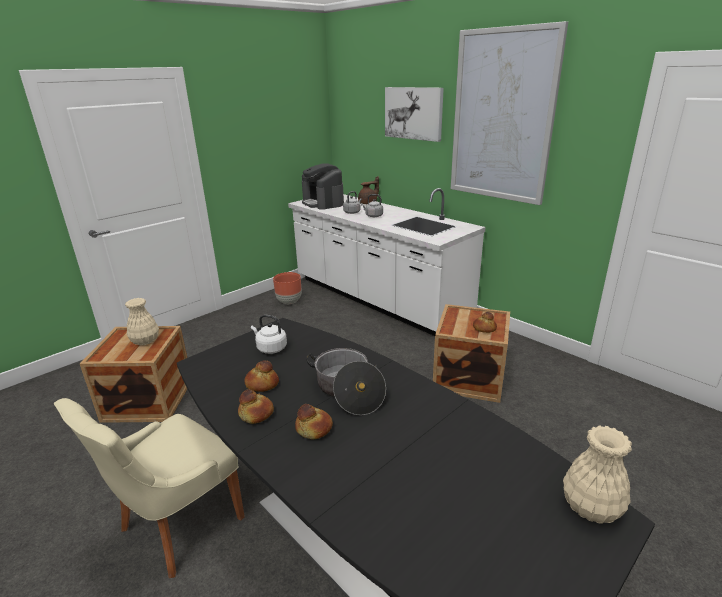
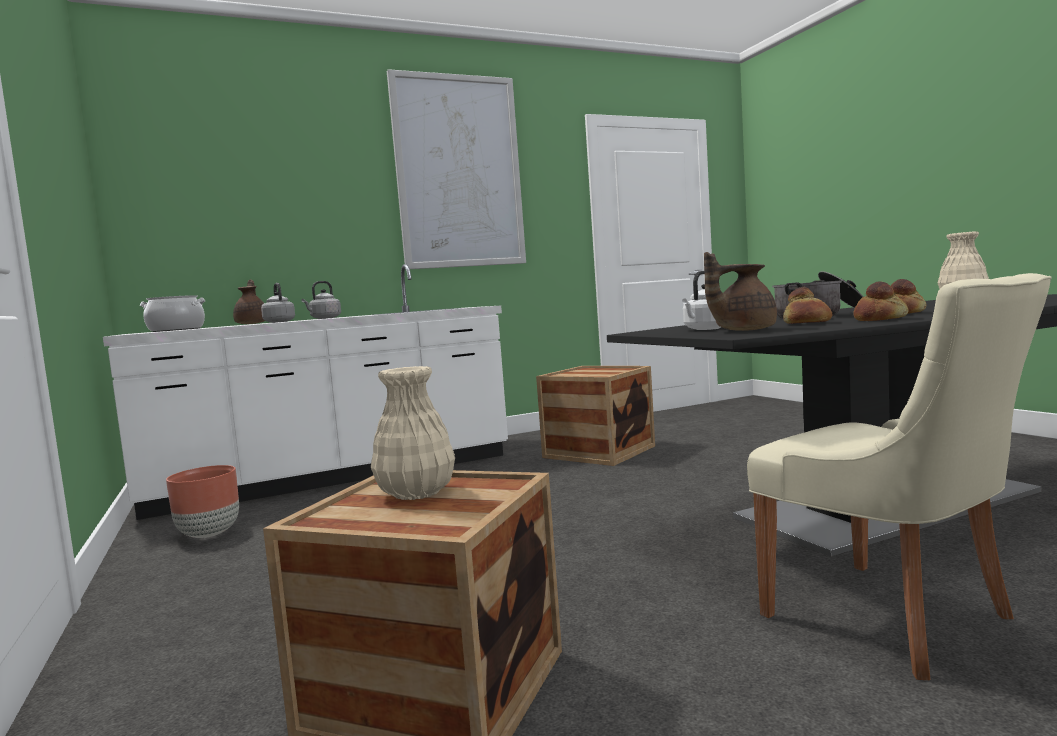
camera: 70 degrees left, 20 degrees down
coffee machine [302,163,344,210] -> cooking pot [140,295,205,332]
picture [385,87,444,142] -> none
bread [473,312,497,333] -> none
none -> brown teapot [704,252,777,331]

